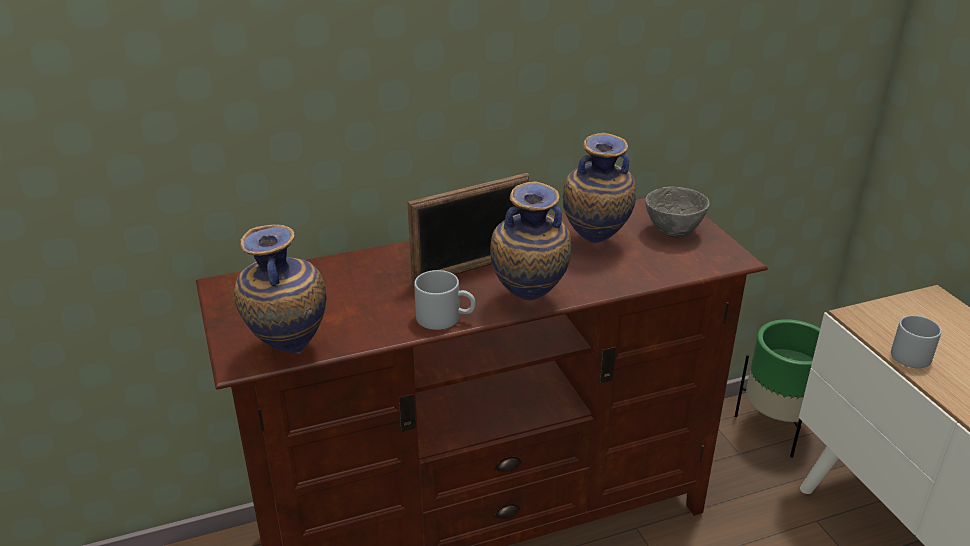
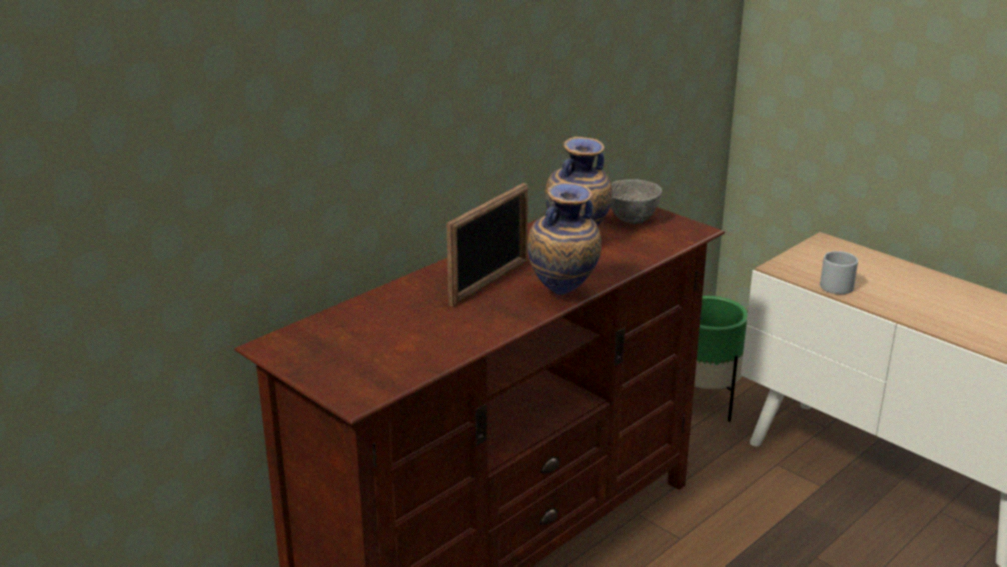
camera: 25 degrees left, 5 degrees down
vase [234,224,326,354] -> none
grey mug [414,270,475,330] -> none

